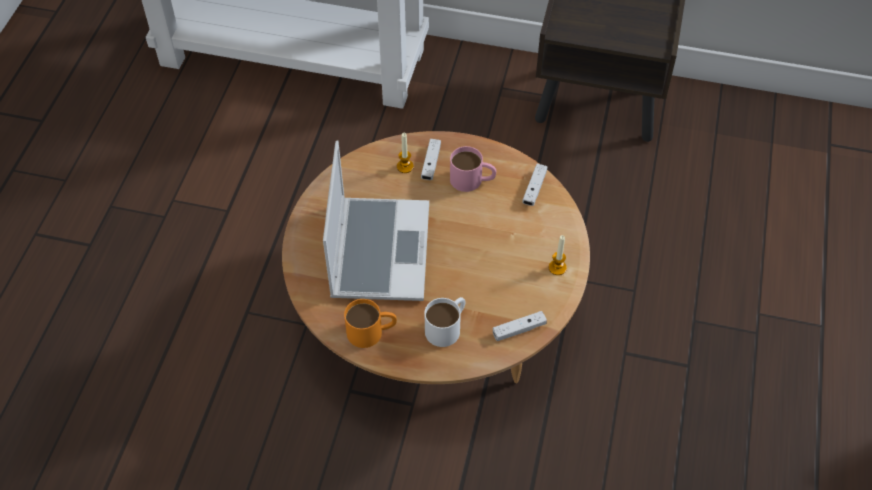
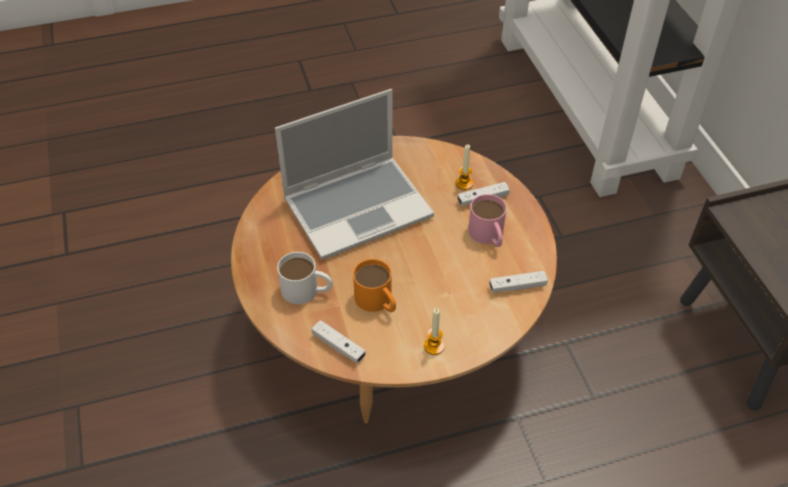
camera: 60 degrees right, 5 degrees down
orange mug [344,299,397,348] -> orange mug moved to [353,259,396,312]

